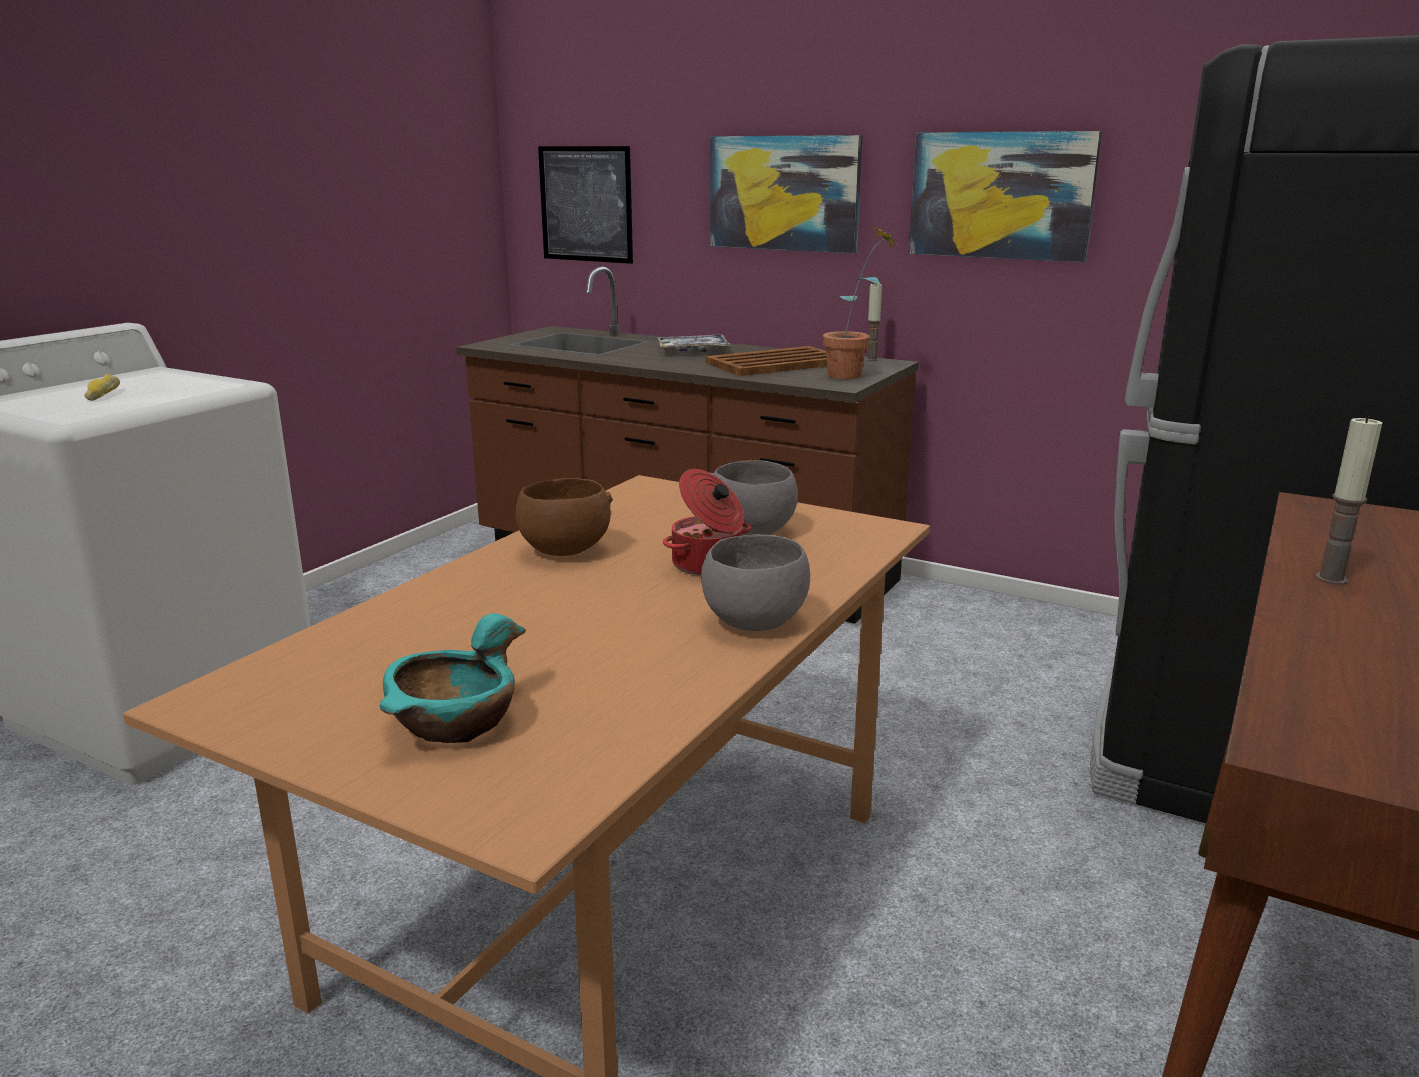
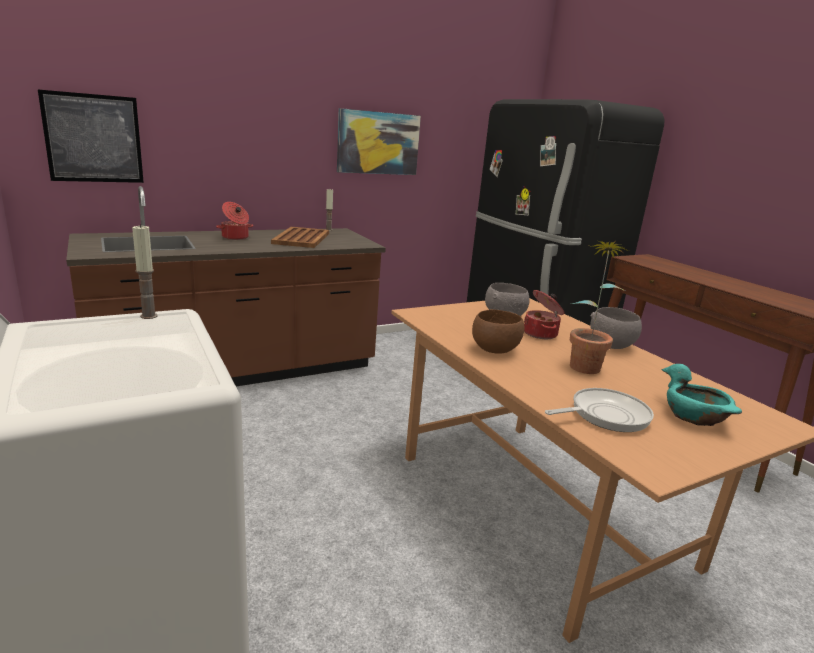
camera: 60 degrees left, 0 degrees up
bread [84,374,120,401] -> none
tray [658,335,730,352] -> cooking pot [216,202,253,240]
picture [710,135,862,253] -> none
potted plant [823,226,900,379] -> potted plant moved to [570,240,629,374]
candle [1315,416,1382,585] -> candle moved to [132,224,157,319]
none -> frying pan [545,388,654,432]

